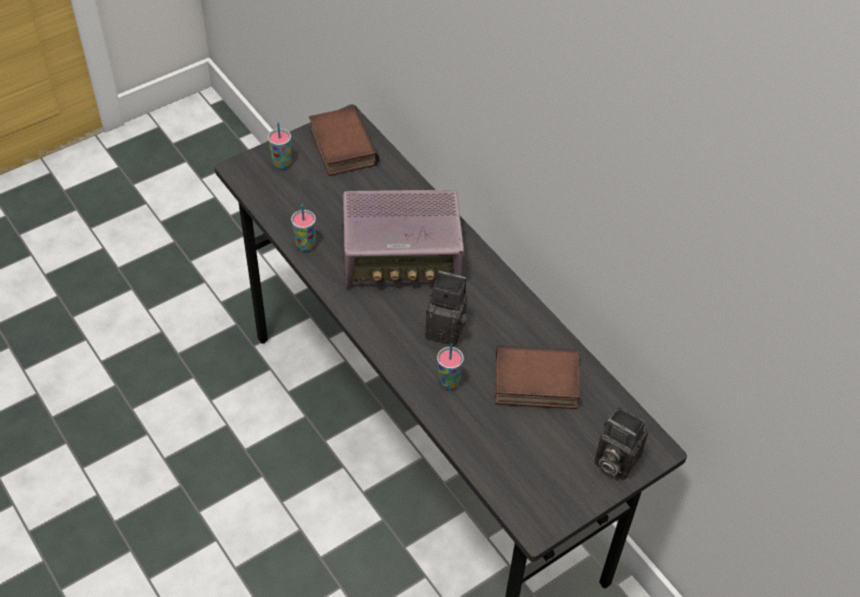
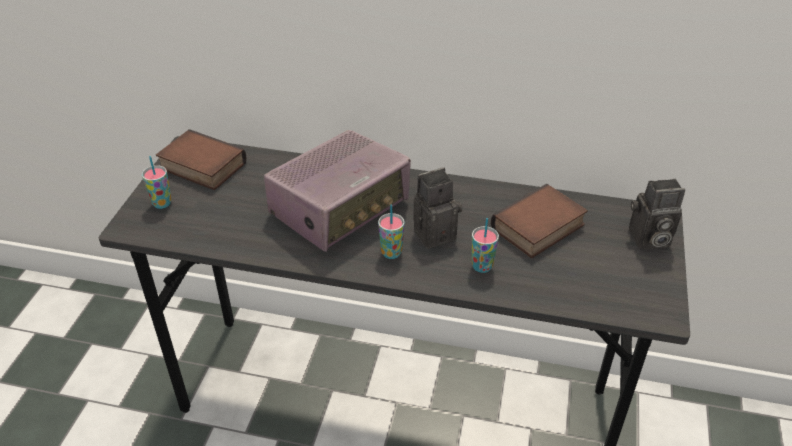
camera: 40 degrees left, 10 degrees down
cup [291,204,316,251] -> cup moved to [378,205,405,259]

